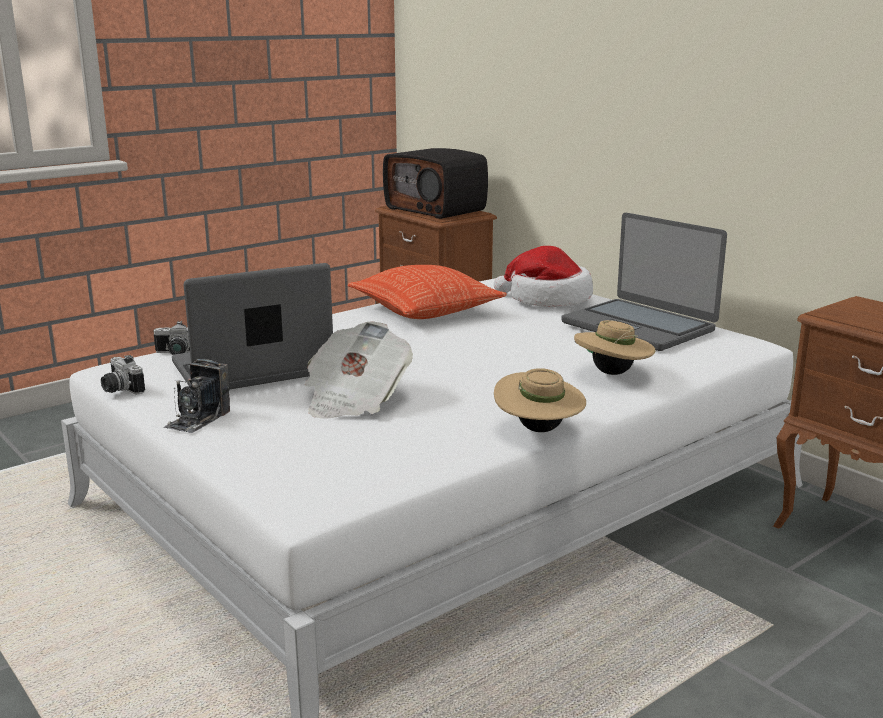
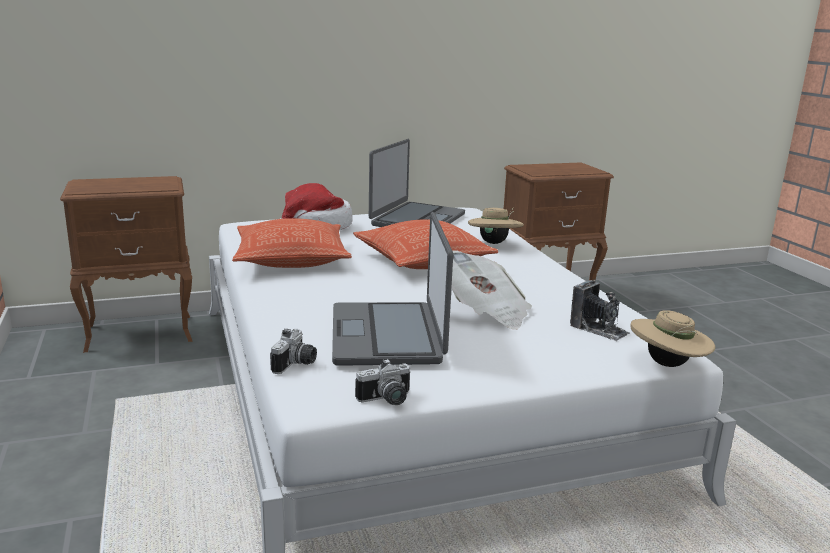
camera: 70 degrees left, 0 degrees up
camera [163,359,230,433] -> camera moved to [570,279,630,341]
radio [383,148,488,219] -> none
beige hat [494,368,586,432] -> beige hat moved to [630,310,715,367]
laptop [561,213,727,351] -> laptop turned 45 degrees counterclockwise [369,139,465,227]
none -> orange pillow [353,220,498,269]

